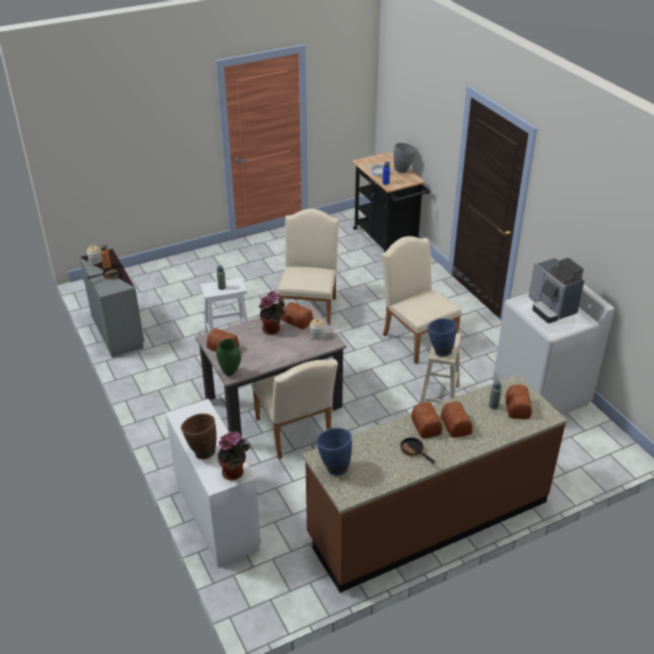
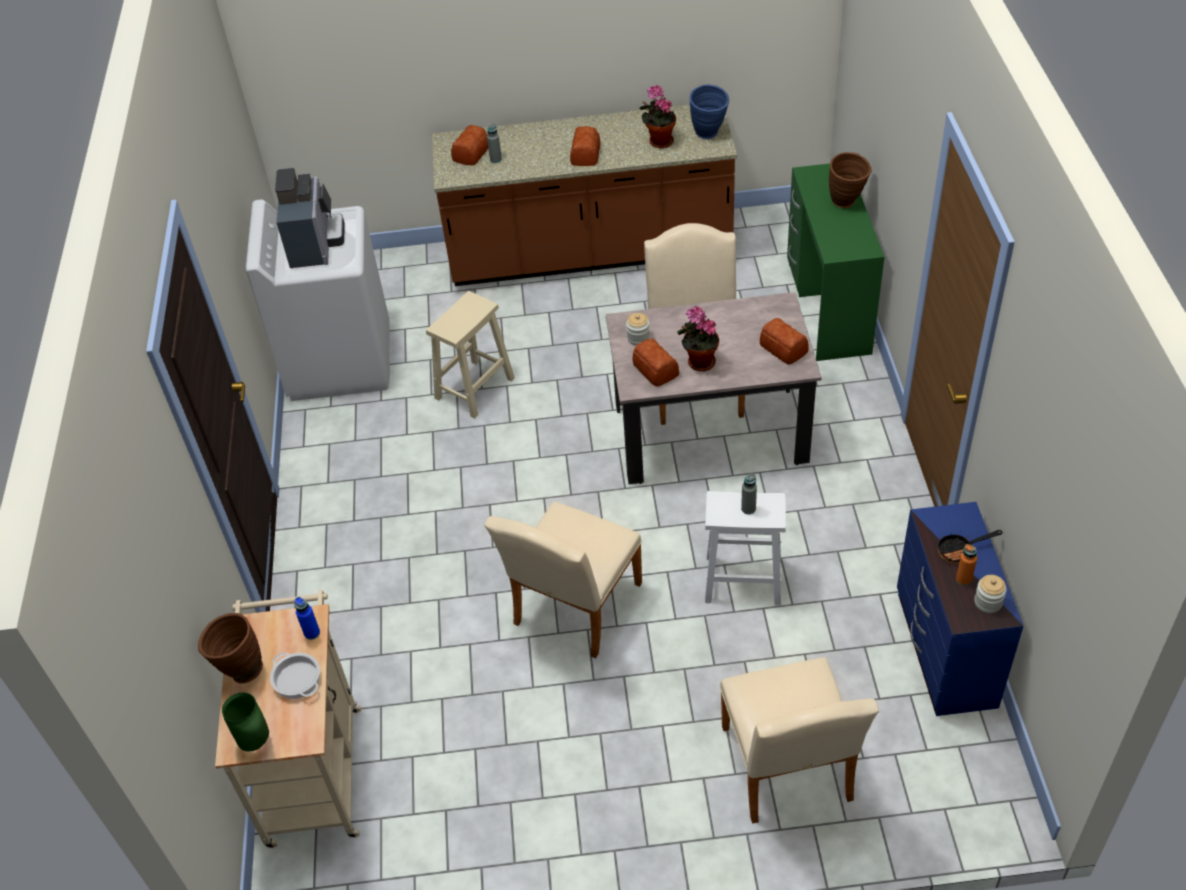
camera: 155 degrees left, 10 degrees up
grey dresser [79,249,144,358] -> blue dresser [897,502,1024,716]
white desk [165,399,261,567] -> green desk [787,163,884,361]
green vase [216,339,241,376] -> green vase moved to [222,692,269,752]
potted plant [218,431,250,480] -> potted plant moved to [640,85,676,148]
black cart [352,152,430,252] -> beige cart [215,590,361,848]
beige chair [381,236,461,364] -> beige chair moved to [720,657,879,824]
grey vase [394,143,416,173] -> brown vase [198,613,263,684]
frying pan [400,437,435,464] -> none
blue vase [427,318,456,357] -> none
bread [441,402,473,438] -> none

